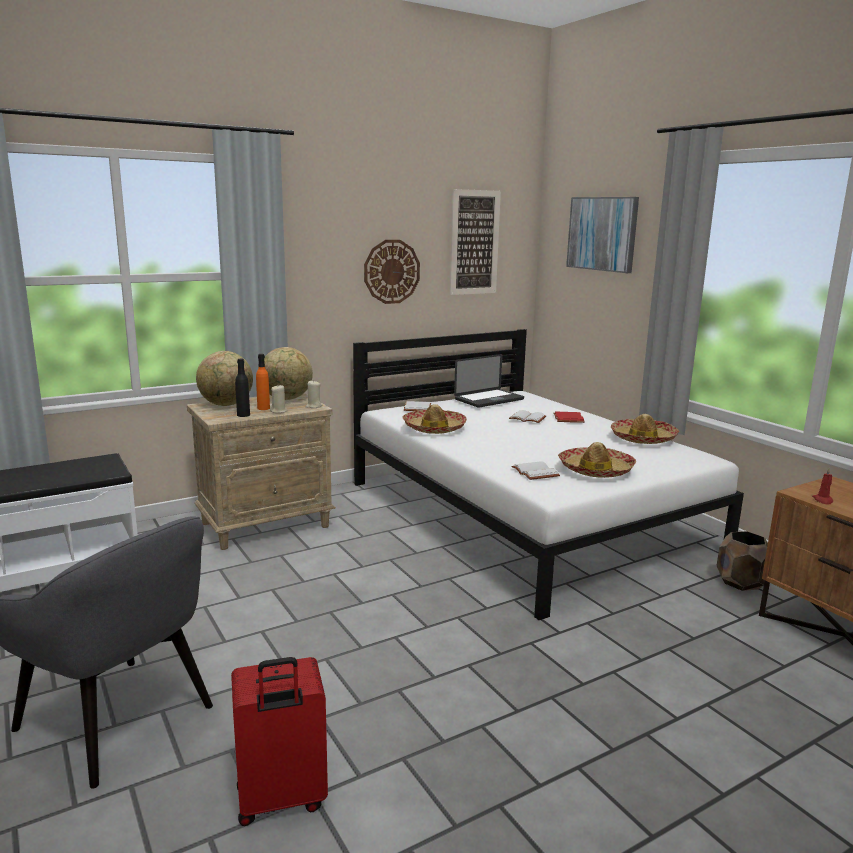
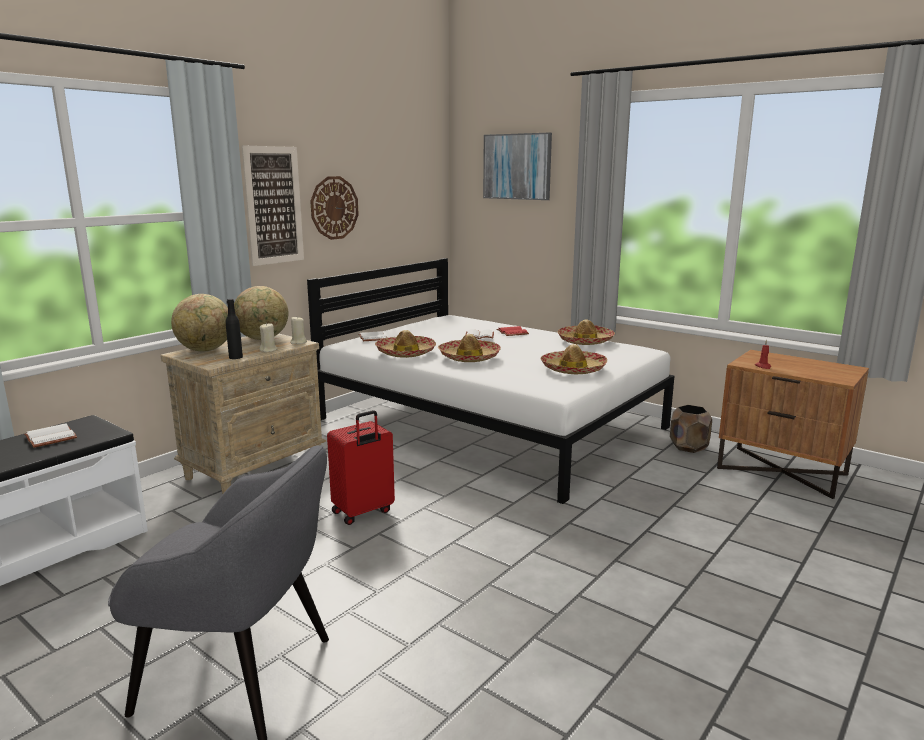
camera: 20 degrees left, 0 degrees up
red suitcase [231,657,328,826] -> red suitcase moved to [327,410,395,525]
orange bottle [256,354,270,410] -> none
picture [450,189,501,295] -> picture moved to [241,145,304,266]
laptop [454,354,524,408] -> none
white book [511,461,560,480] -> white book moved to [24,423,77,448]
none -> hat [438,334,501,362]

